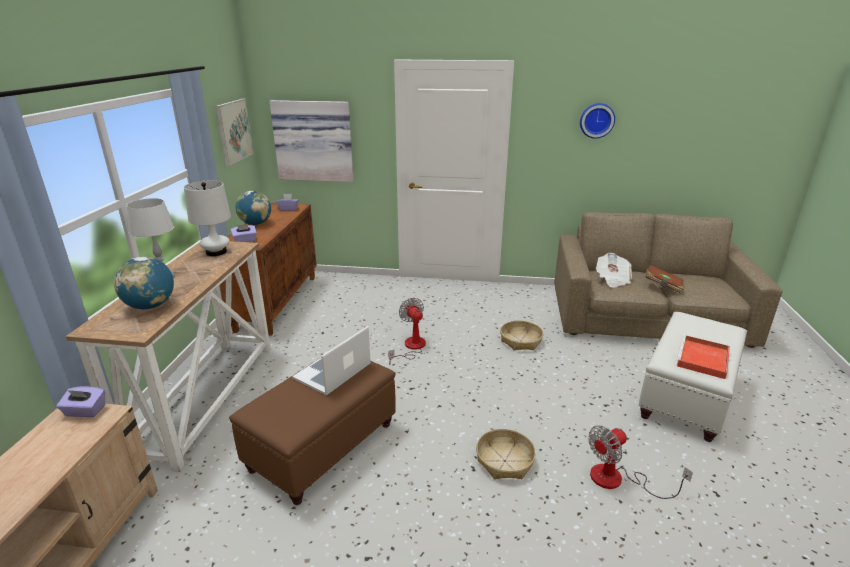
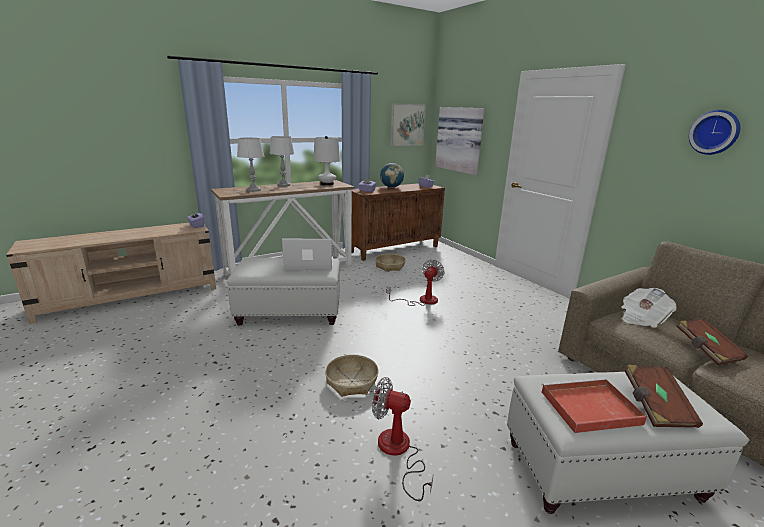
camera: 50 degrees right, 5 degrees down
globe [114,257,174,309] -> grey table lamp [237,138,264,192]
brown ottoman [229,360,396,505] -> white ottoman [226,258,340,326]
basket [500,320,544,350] -> basket moved to [375,254,406,271]
none -> brown book [625,365,703,428]

